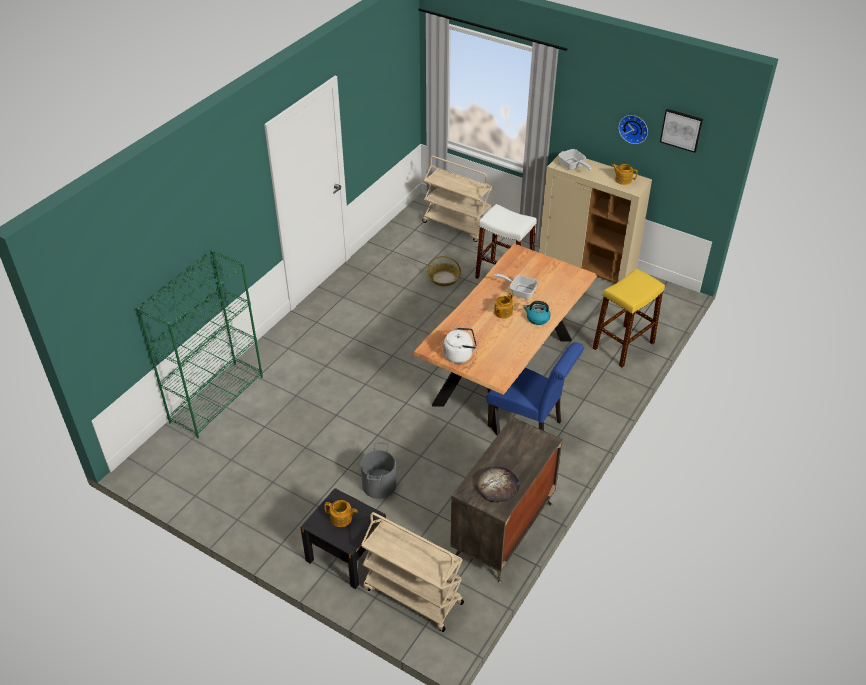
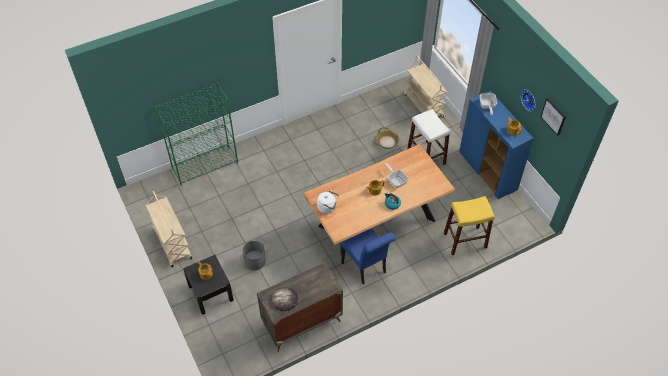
camera: 30 degrees right, 10 degrees up
beige cart [361,512,464,632] -> beige cart moved to [146,191,192,267]
beige cabinet [539,151,652,284] -> blue cabinet [459,91,534,199]

